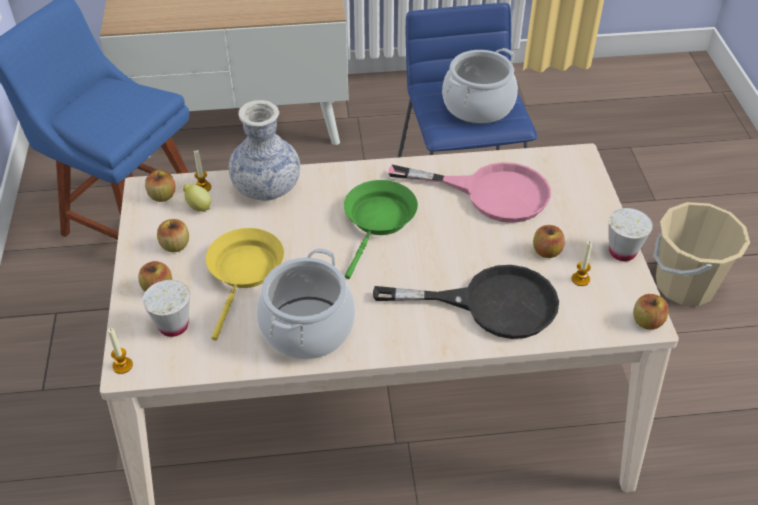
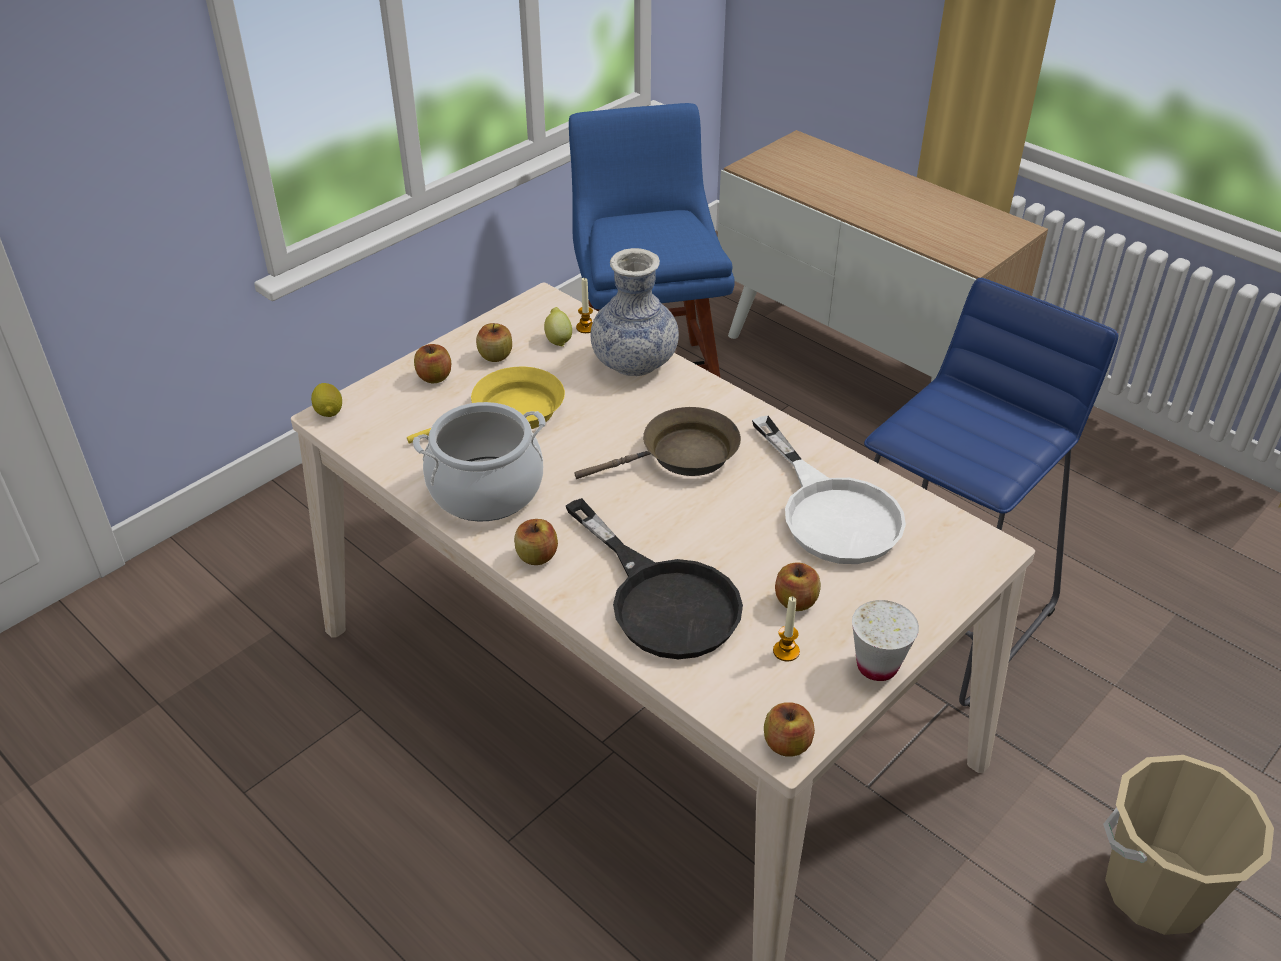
camera: 50 degrees right, 5 degrees down
candle [108,328,133,374] -> lemon [311,383,342,417]
white cup [143,280,190,337] -> none
apple [145,170,176,202] -> apple moved to [514,519,558,565]
green frying pan [344,180,418,279] -> brown frying pan [574,407,741,479]
pink frying pan [388,162,551,223] -> white frying pan [752,415,906,564]
cooking pot [442,48,518,124] -> none

